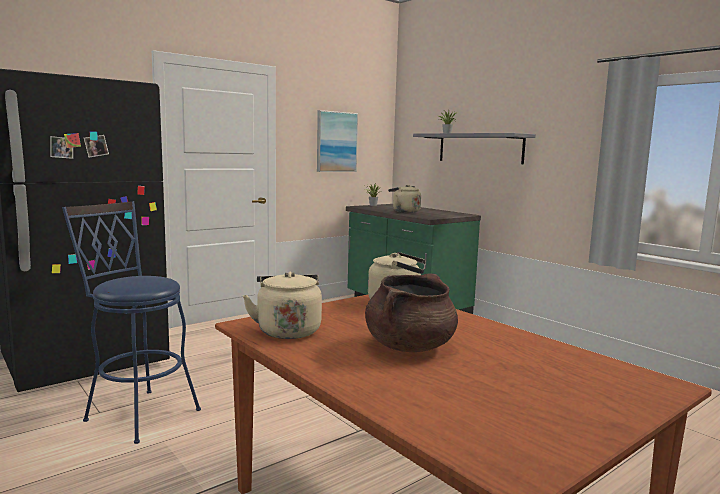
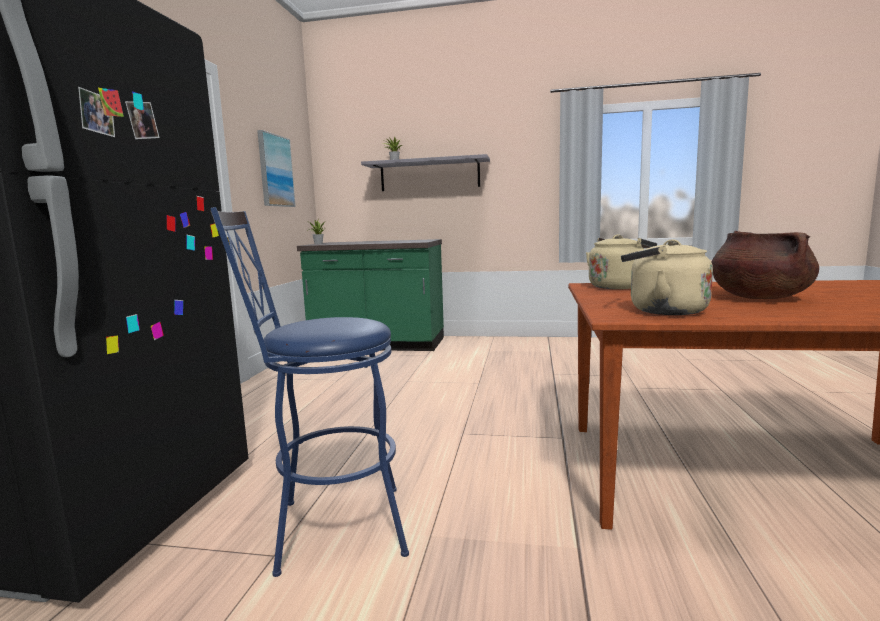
camera: 40 degrees left, 0 degrees up
beige kettle [388,185,421,213] -> none

